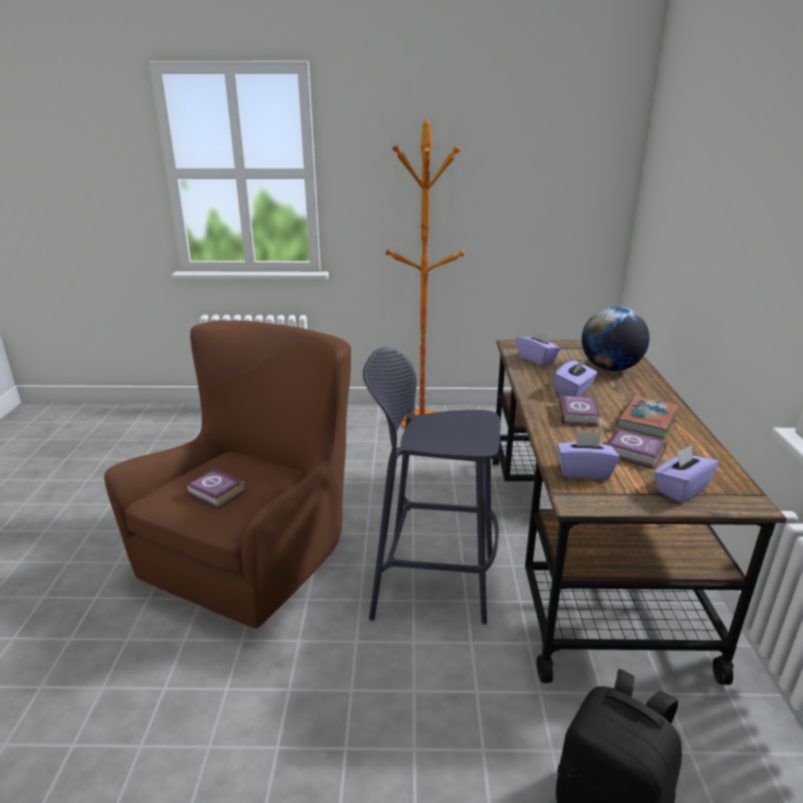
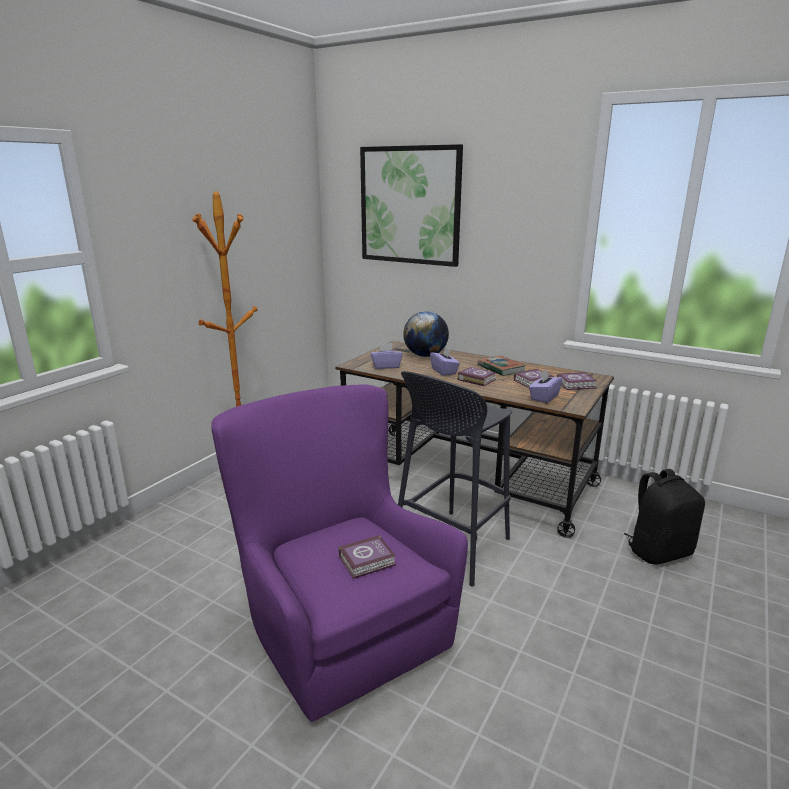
camera: 60 degrees left, 5 degrees down
brown armchair [104,321,351,628] -> purple armchair [212,384,468,722]
purple tissue box [654,445,718,503] -> book [557,372,597,390]
none -> picture [360,144,463,267]

